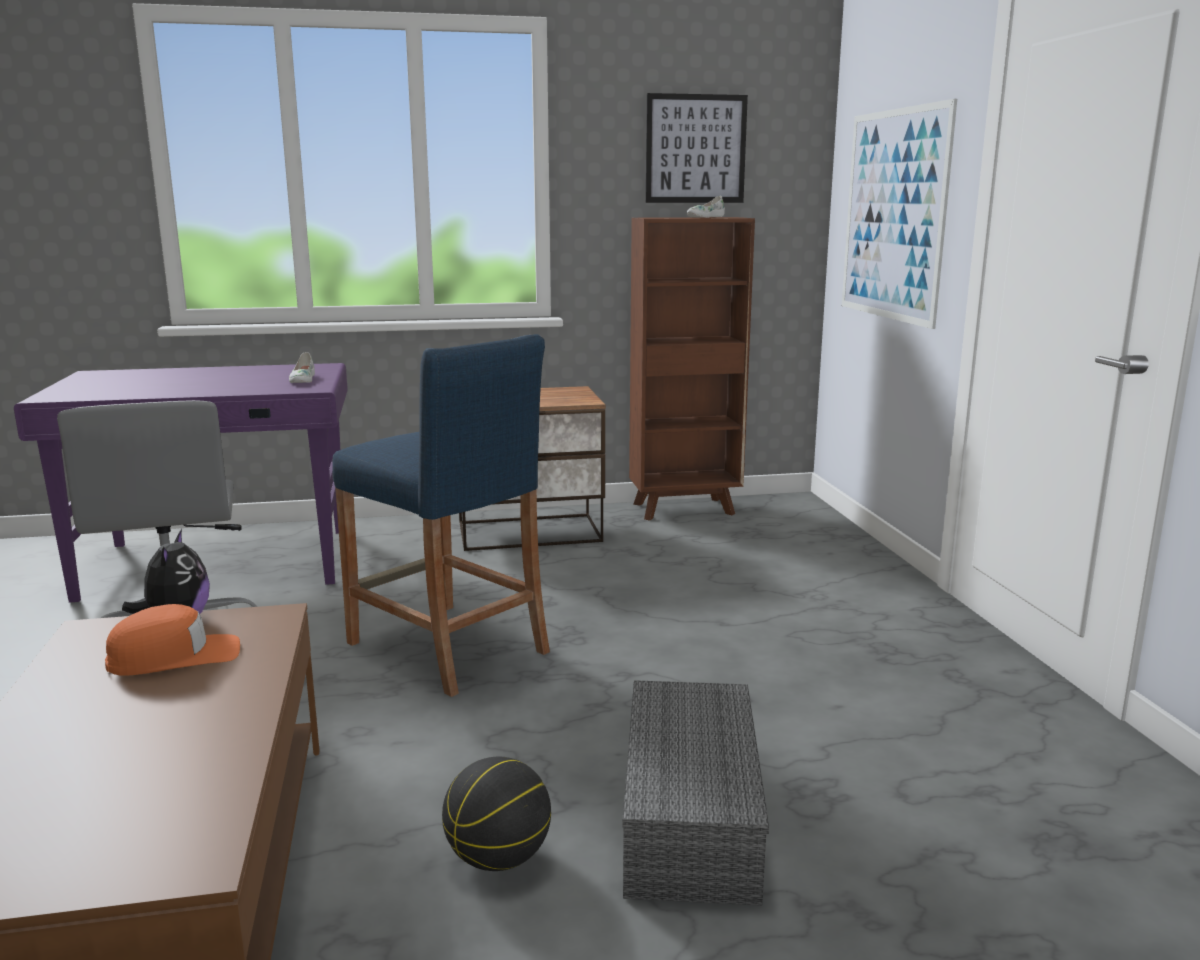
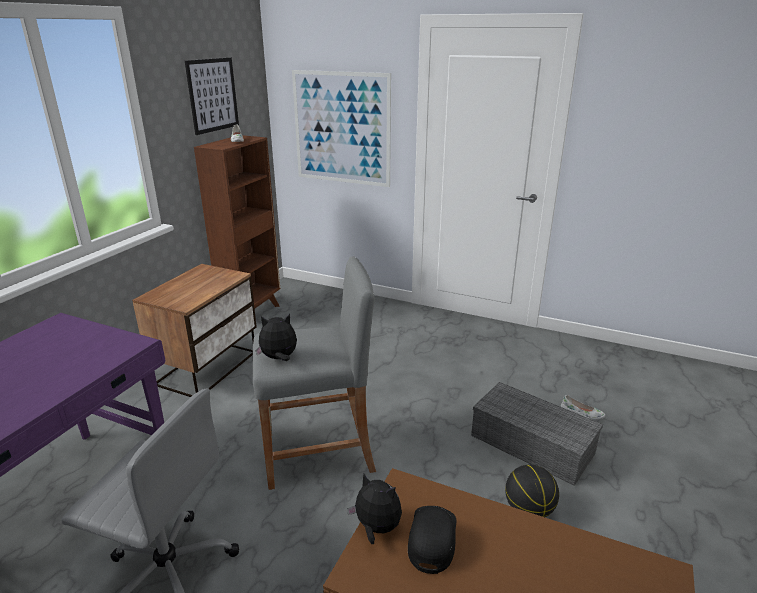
camera: 55 degrees left, 10 degrees up
orange cap [105,604,240,676] -> black cap [408,506,456,574]
white shoe [289,352,315,383] -> white shoe moved to [561,395,605,420]
blue stool [332,334,550,697] -> grey stool [253,256,376,490]
none -> plush toy [255,314,297,361]

